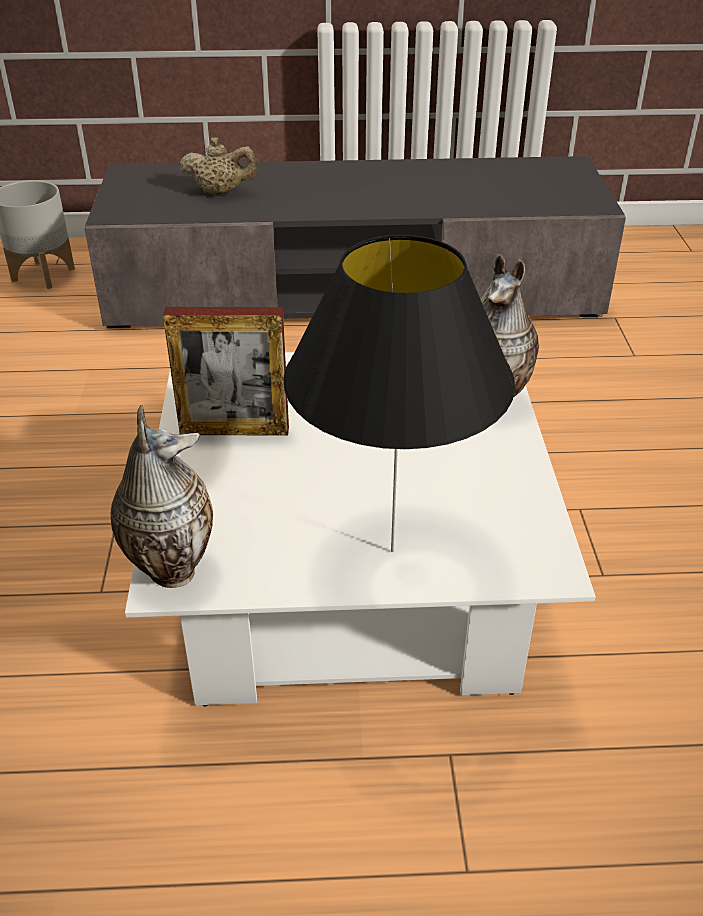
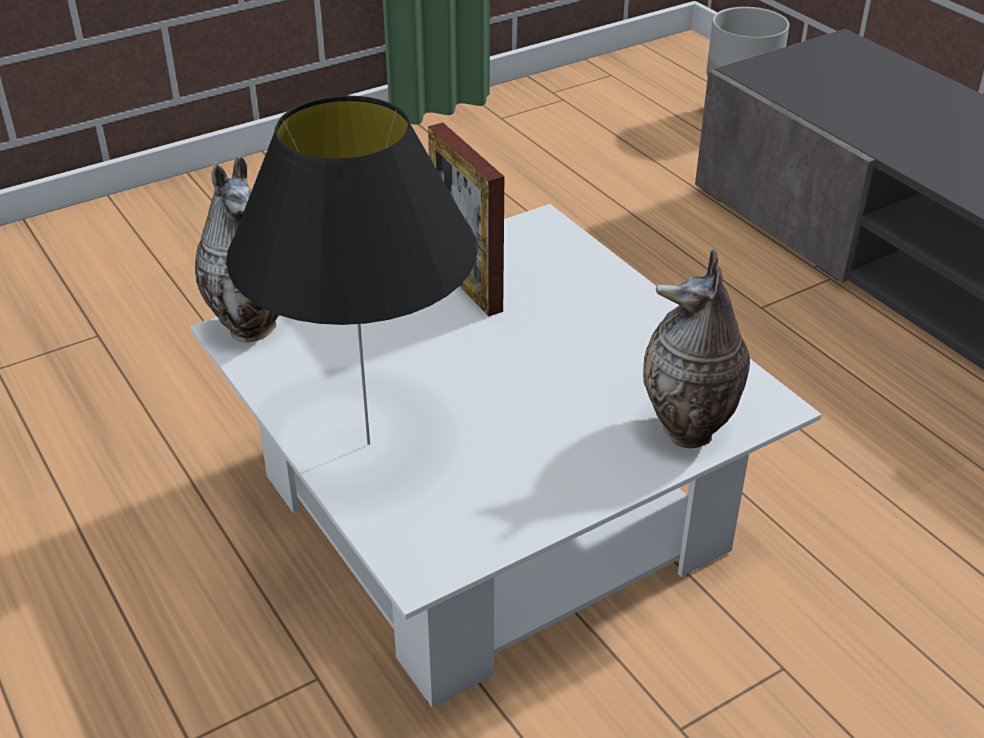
camera: 60 degrees right, 0 degrees up
beige teapot [180,137,258,195] -> none

